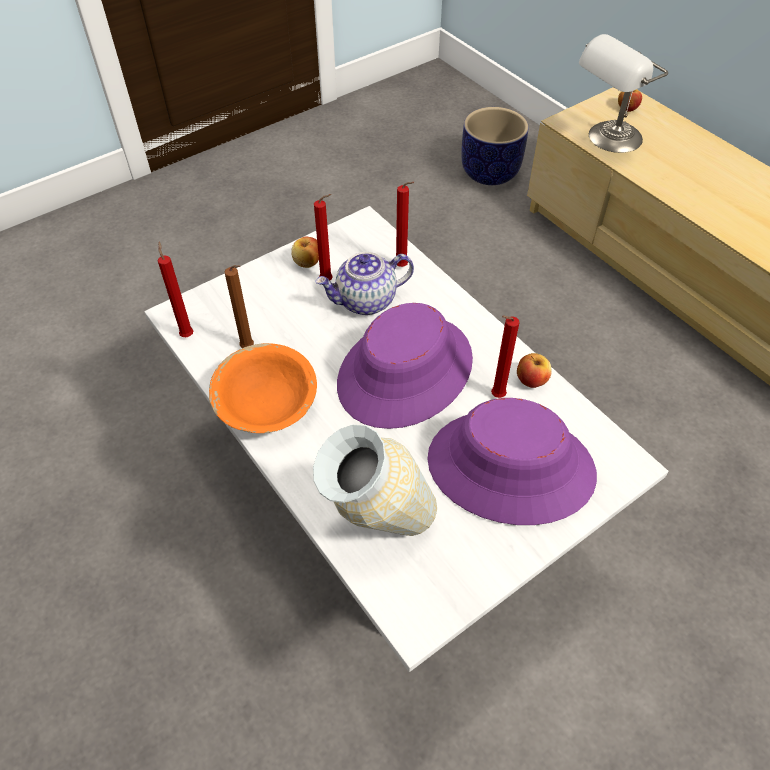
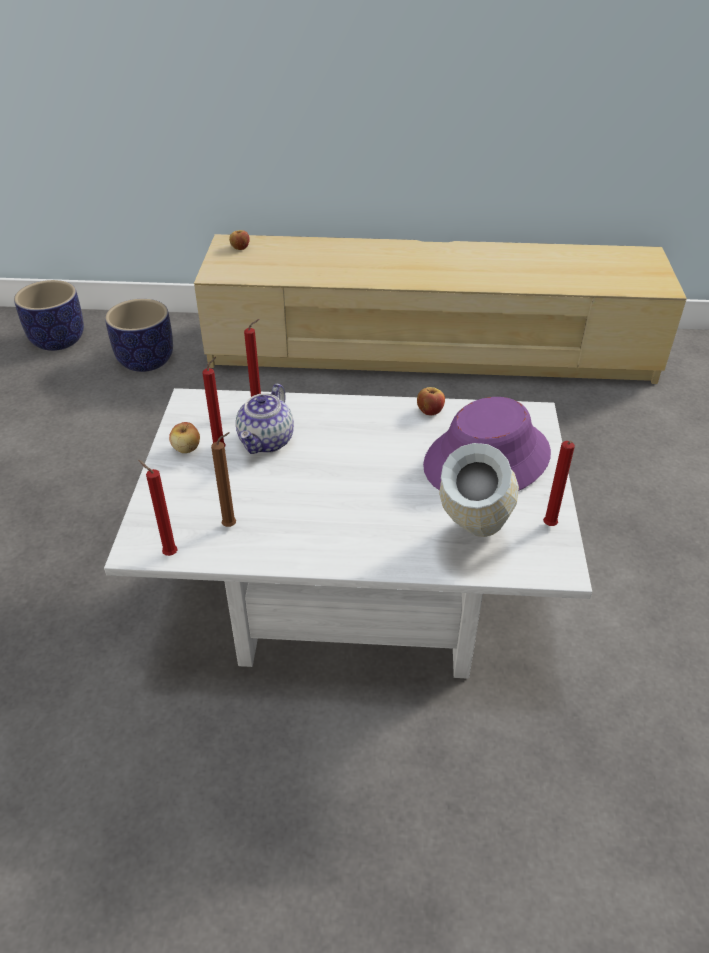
camera: 50 degrees left, 10 degrees down
orange bowl [209,343,317,433] -> none
purple hat [337,303,473,429] -> none
red candle [491,316,520,398] -> red candle moved to [543,441,575,526]
white table lamp [579,34,668,153] -> none
none -> planter [14,280,84,351]

